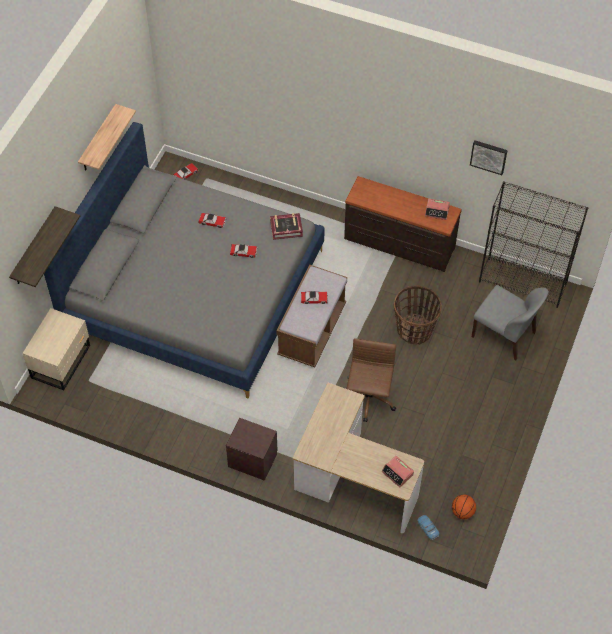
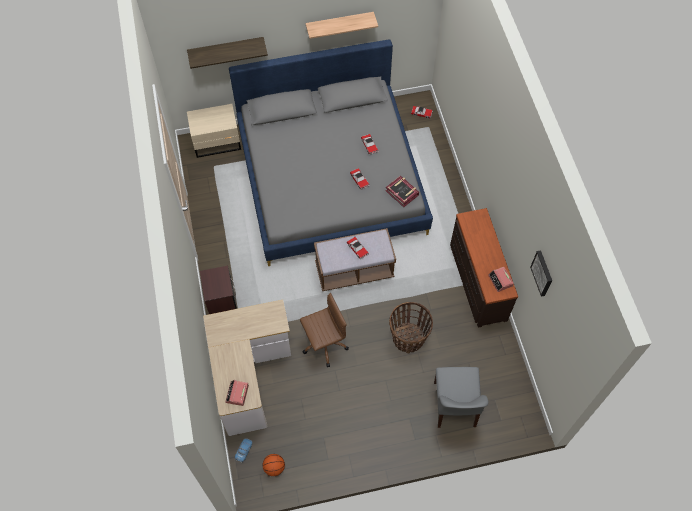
camera: 55 degrees right, 5 degrees up
black bookcase [479,181,588,308] -> none

